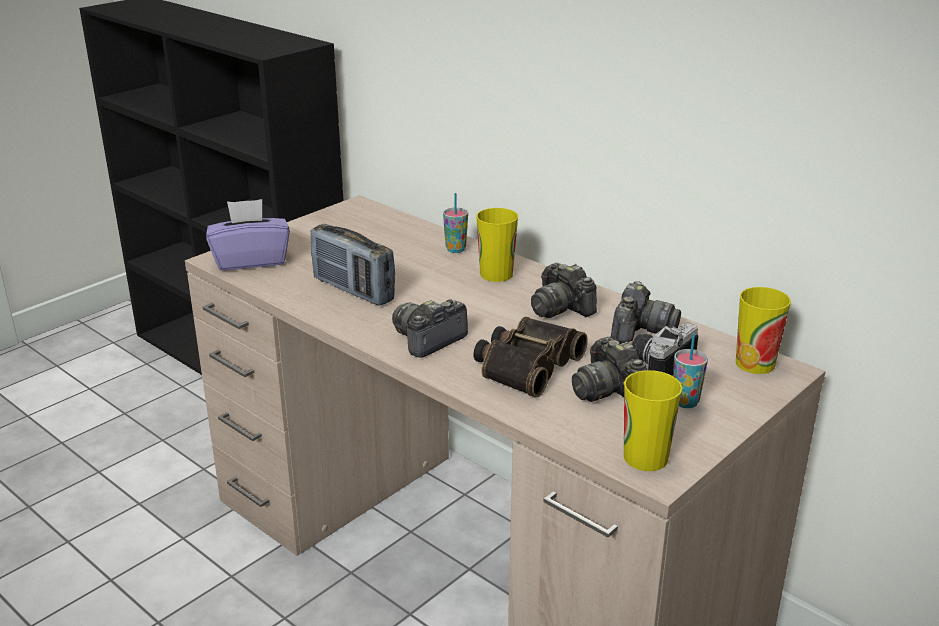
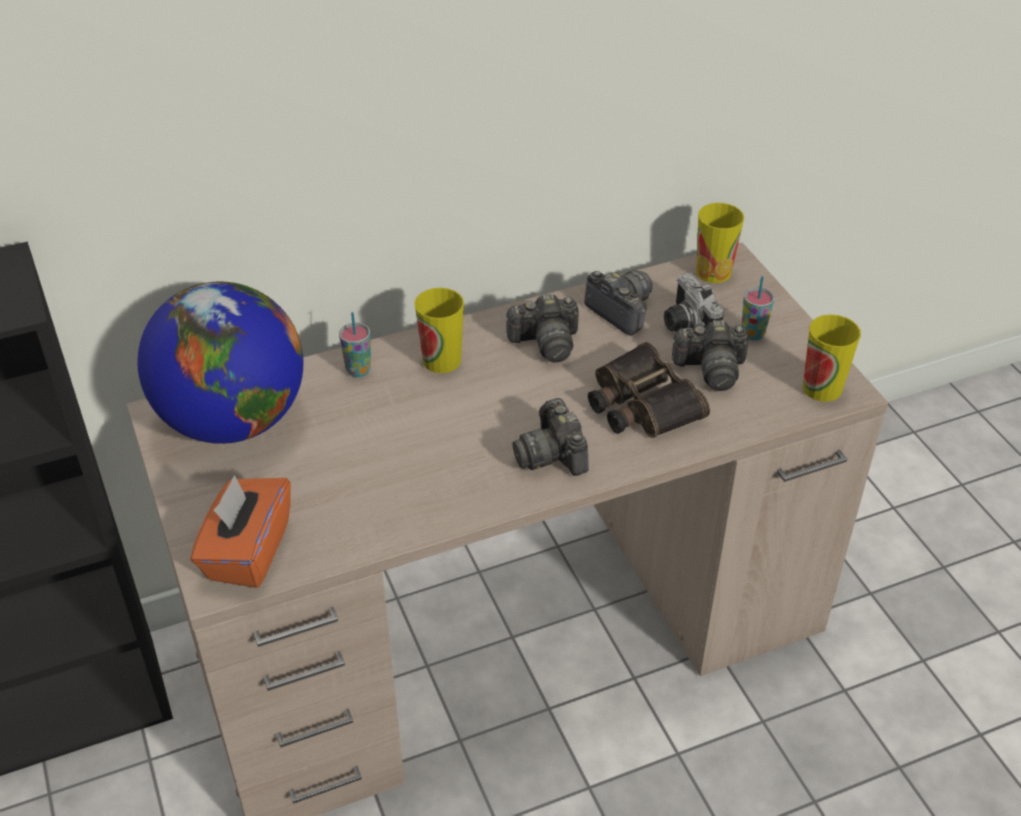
camera: 65 degrees left, 15 degrees up
purple tissue box [206,199,290,271] -> orange tissue box [190,475,291,588]
radio [311,224,395,306] -> none
none -> globe [137,281,304,444]

